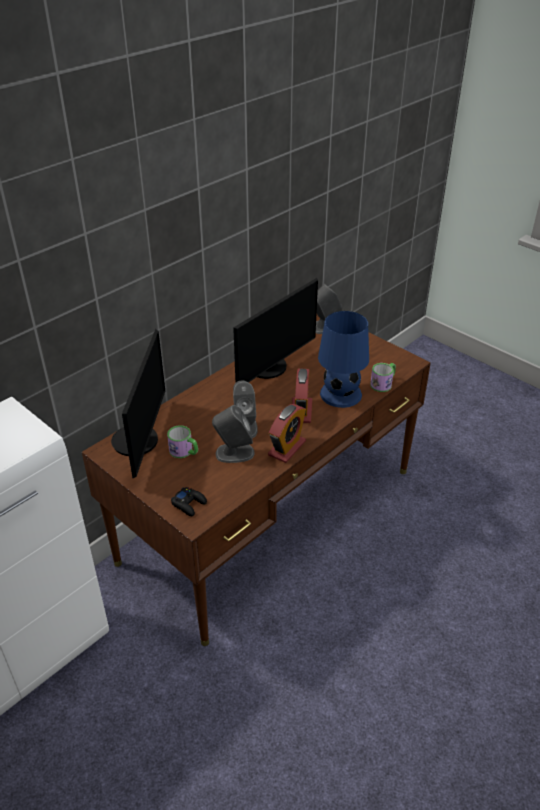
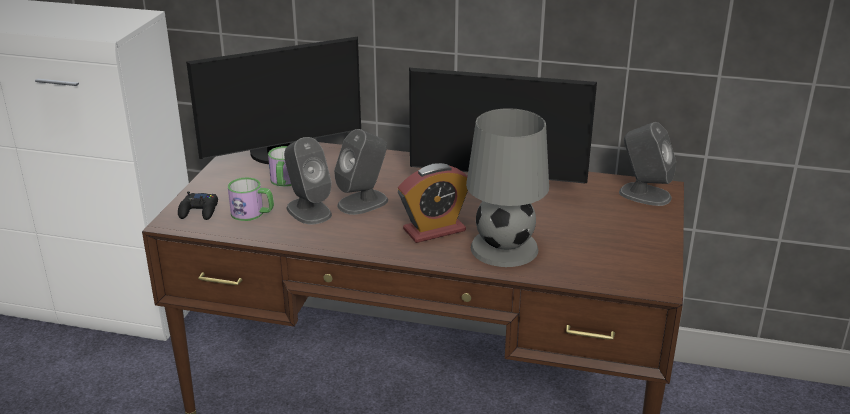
camera: 60 degrees right, 10 degrees down
alarm clock [268,404,306,463] -> none
blue table lamp [318,311,369,408] -> grey table lamp [466,108,549,267]
mug [370,363,396,392] -> mug moved to [228,177,274,221]

